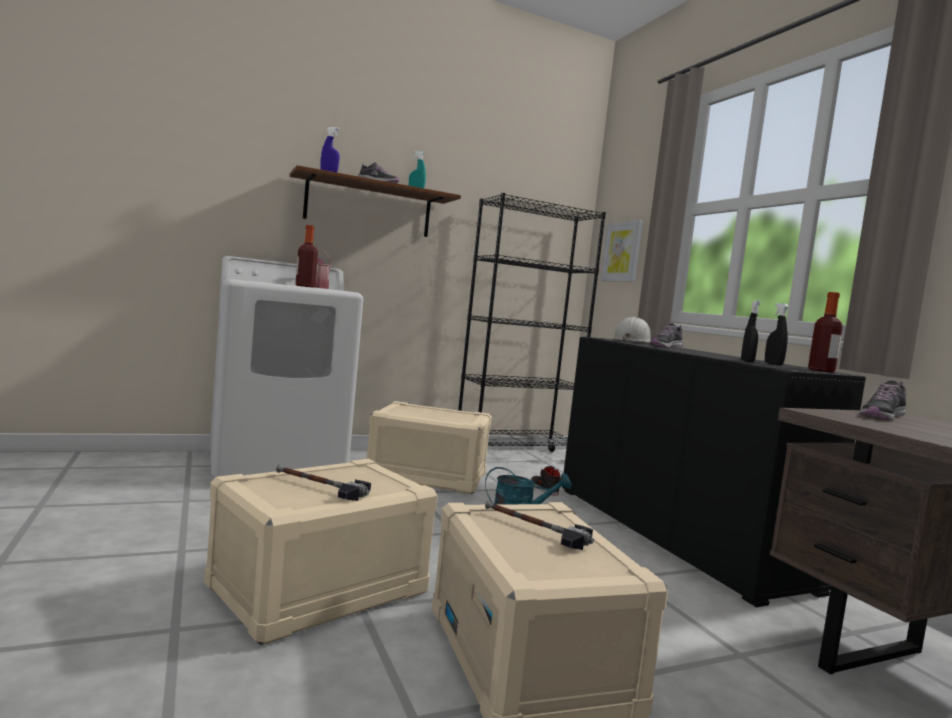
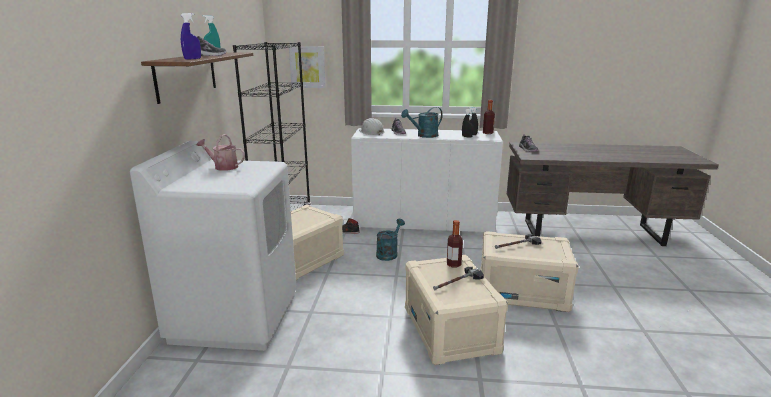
camera: 60 degrees left, 15 degrees up
bottle [296,225,318,287] -> bottle moved to [447,220,463,267]
black cabinet [562,337,866,607] -> white cabinet [351,128,503,232]
none -> turquoise watering can [401,107,443,138]

